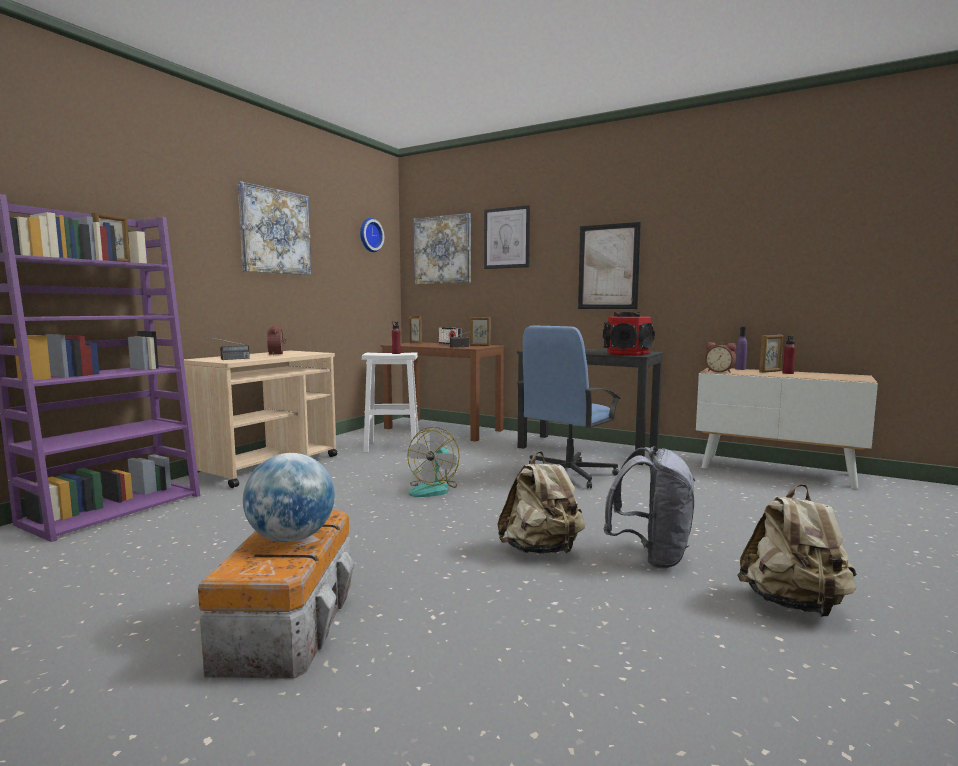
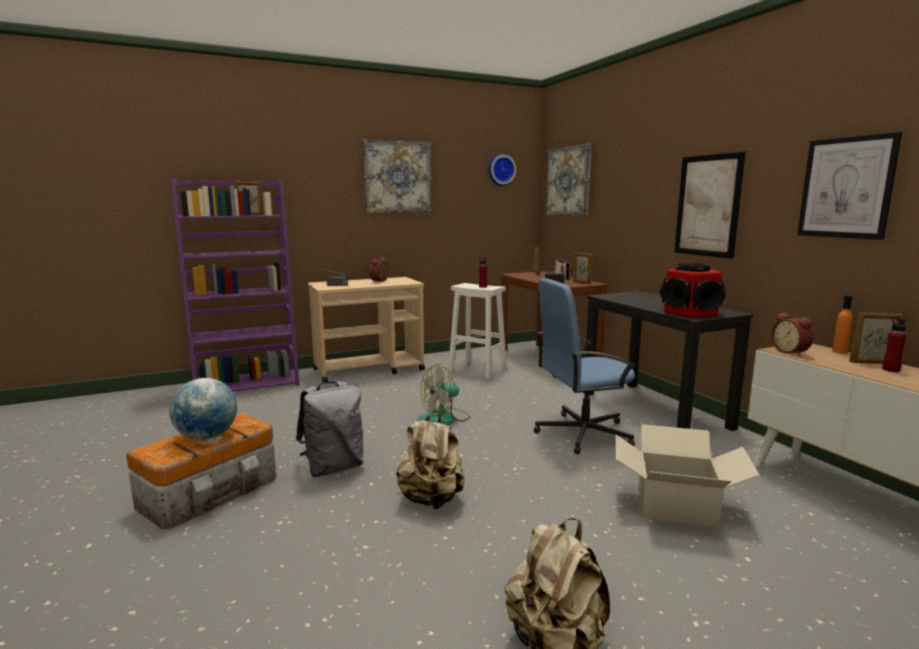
camera: 35 degrees right, 5 degrees up
picture [484,205,530,269] -> picture moved to [798,132,902,240]
grey backpack [603,446,695,569] -> grey backpack moved to [296,381,364,477]
purple bottle [735,327,747,370] -> orange bottle [832,296,853,354]
none -> cardboard box [615,424,759,528]

